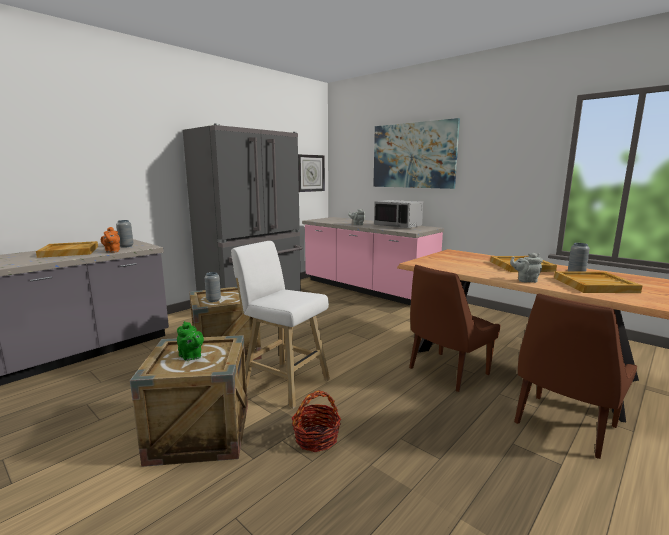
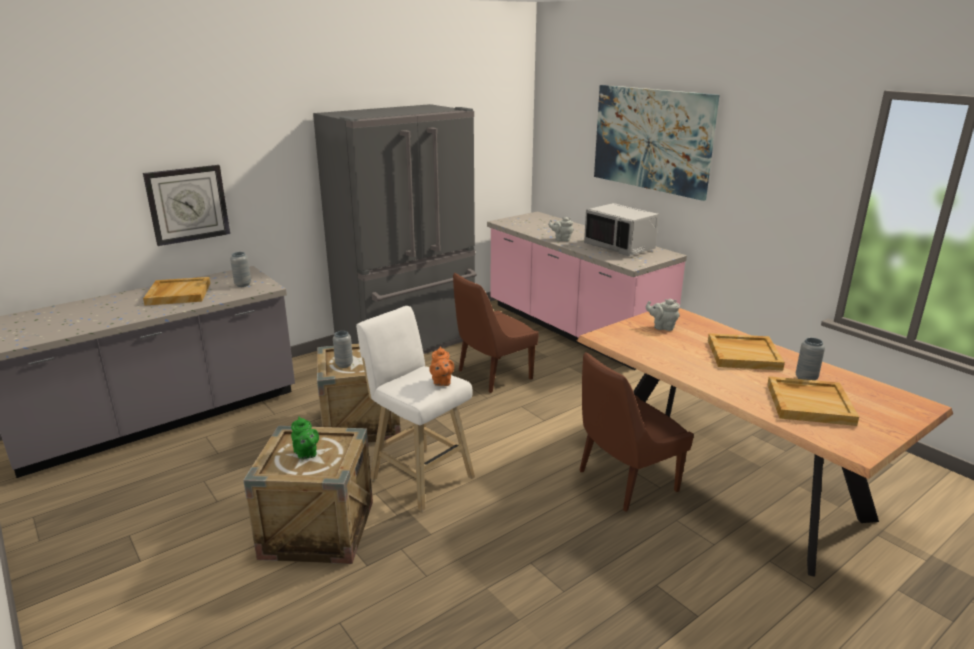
camera: 10 degrees right, 10 degrees up
orange teapot [101,227,120,252] -> orange teapot moved to [429,346,454,386]
basket [292,391,341,452] -> none
wall clock [298,154,325,192] -> wall clock moved to [143,165,230,246]
grey teapot [510,253,543,283] -> grey teapot moved to [646,299,680,331]
brown chair [514,294,637,459] -> brown chair moved to [453,273,539,393]

